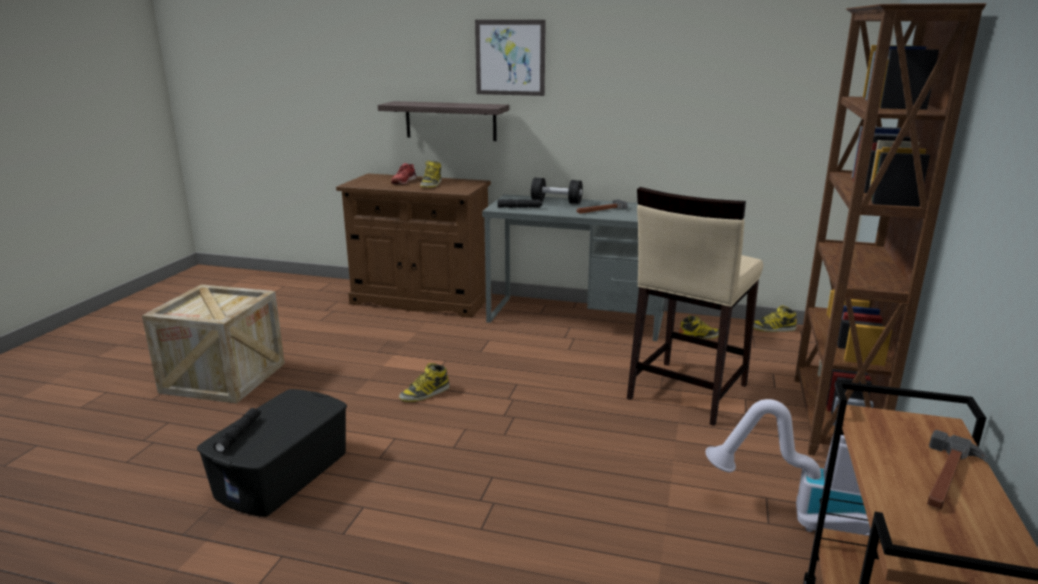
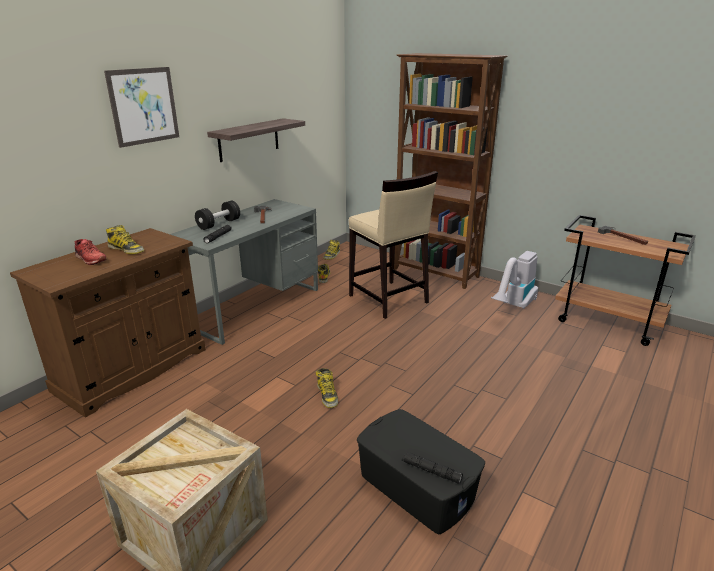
camera: 70 degrees left, 5 degrees up
shelf [378,101,509,141] -> shelf moved to [207,118,305,162]

